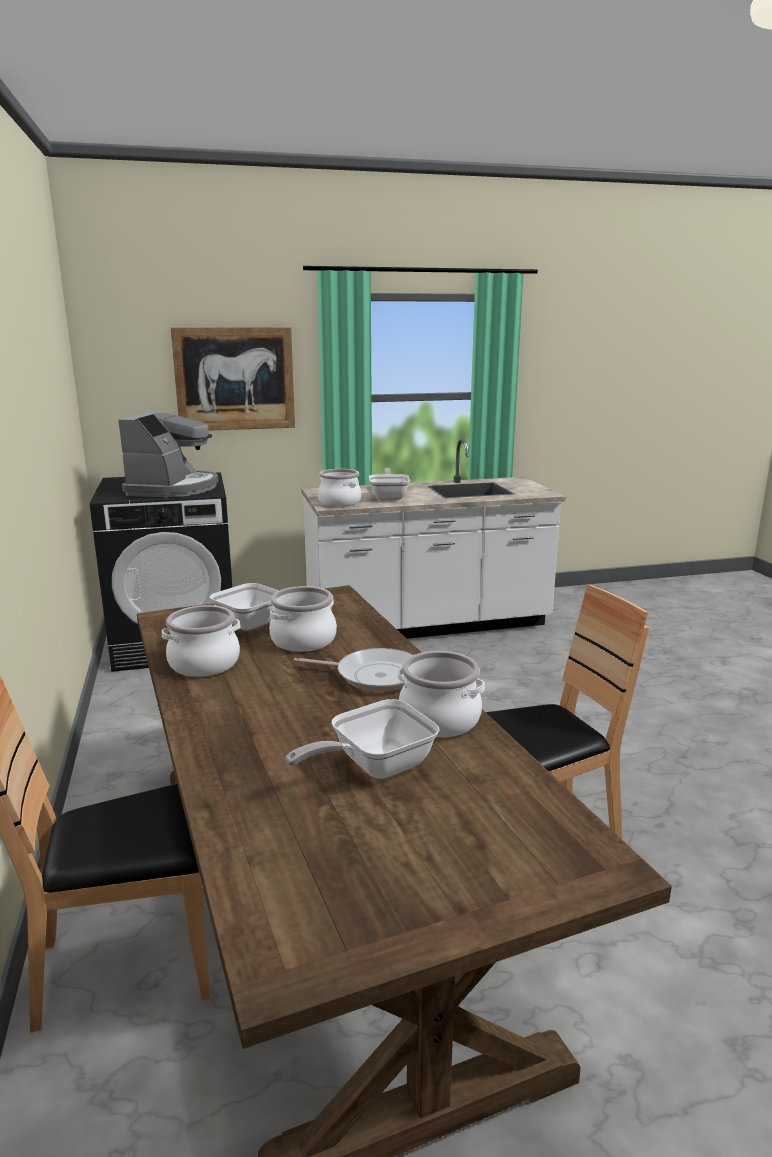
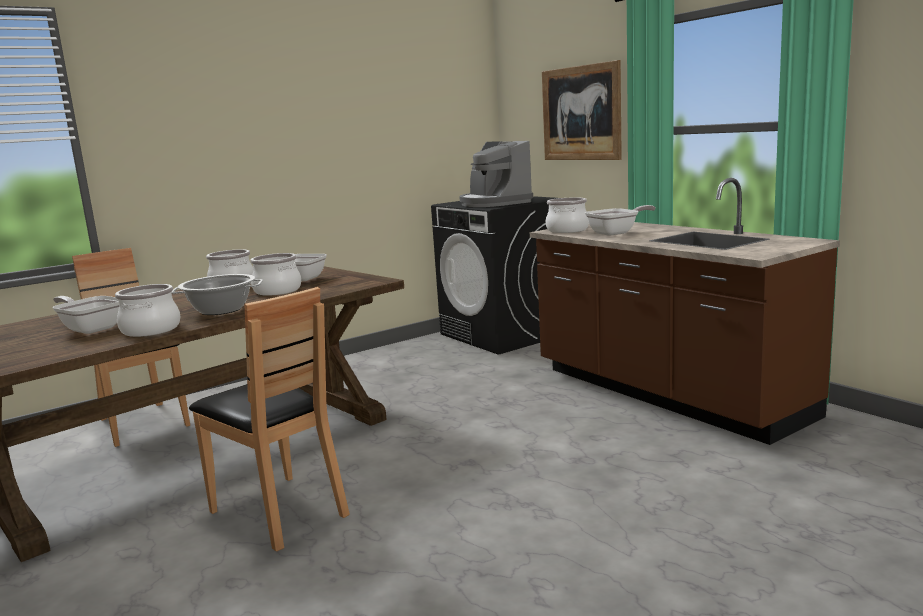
camera: 70 degrees right, 5 degrees down
coffee machine [118,411,218,497] -> coffee machine turned 75 degrees clockwise [459,141,533,207]
frying pan [294,648,413,692] -> cooking pot [171,274,263,315]
white counter [302,439,566,639] -> brown counter [530,178,840,445]

